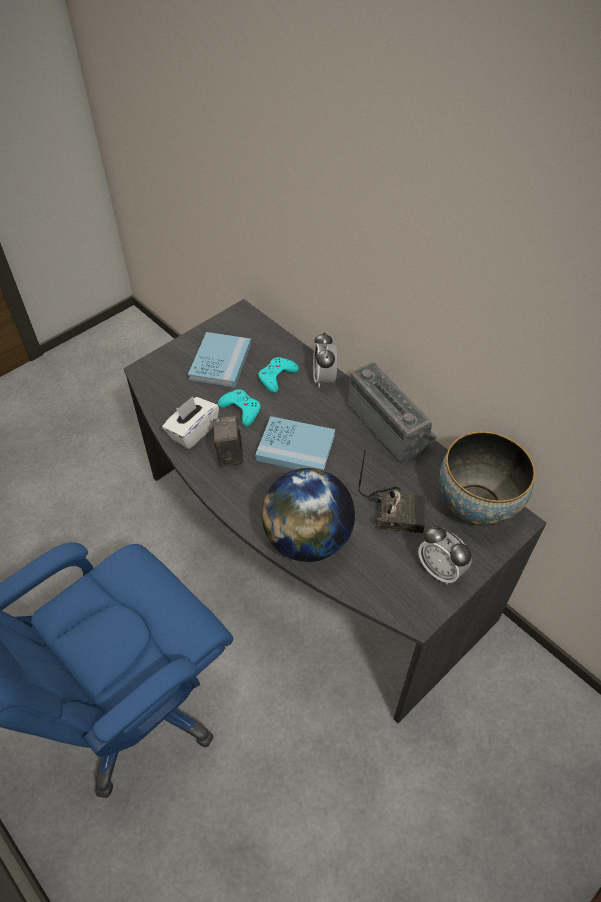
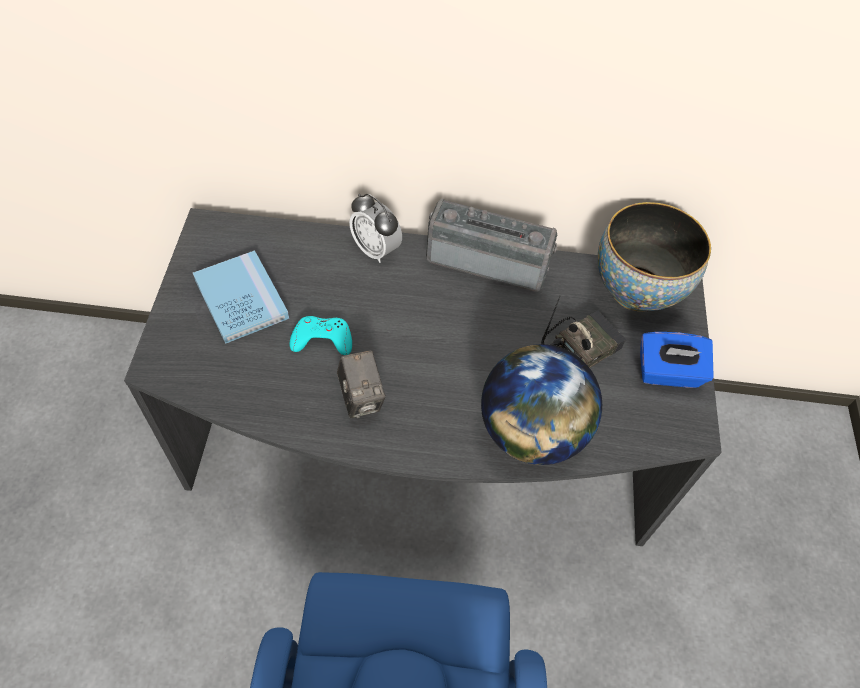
camera: 45 degrees left, 5 degrees up
white tissue box [162,396,219,449] -> none
camera [213,416,244,467] -> camera turned 150 degrees counterclockwise [337,350,386,418]
blue book [255,416,335,470] -> none
turquoise game controller [258,357,299,393] -> none
alarm clock [418,526,472,584] -> blue tissue box [640,332,714,388]

